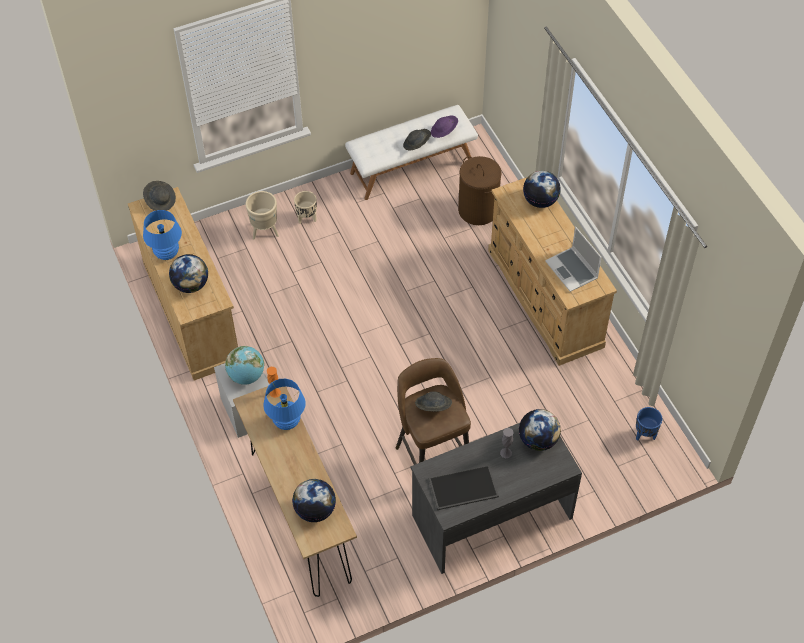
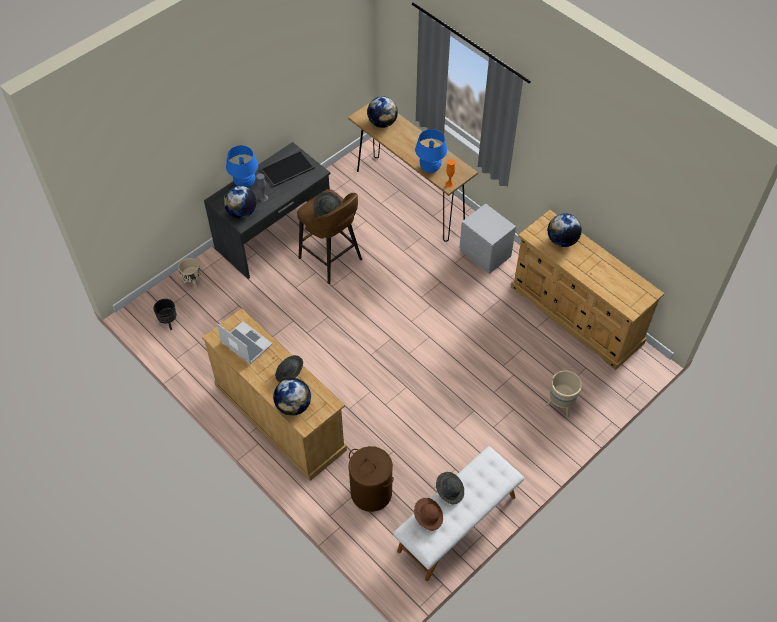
camera: 160 degrees right, 0 degrees up
grey hat [143,181,176,211] -> grey hat moved to [275,355,303,382]
blue table lamp [143,210,182,260] -> blue table lamp moved to [226,145,258,188]
globe [225,346,265,385] -> none
beige planter [294,191,317,224] -> beige planter moved to [178,258,200,289]
purple hat [431,115,458,138] -> brown hat [414,498,443,531]
blue planter [636,407,662,441] -> black planter [154,299,176,330]

